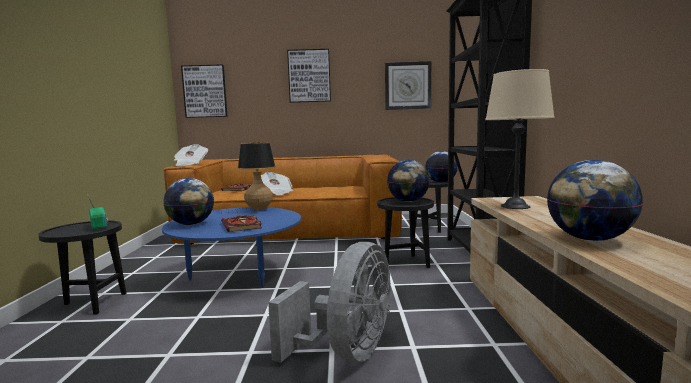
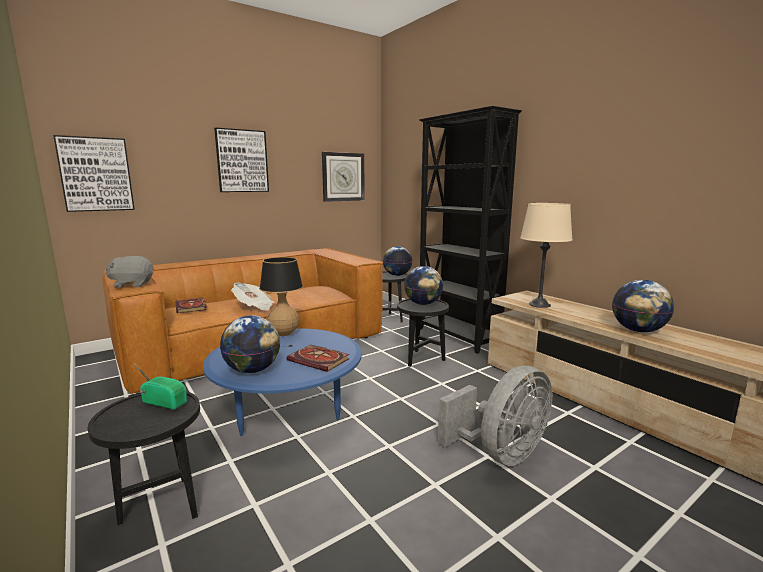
camera: 35 degrees left, 5 degrees up
newspaper [174,144,208,166] -> grey plush toy [105,256,154,288]
grey fan [268,242,391,363] -> grey fan turned 60 degrees clockwise [438,366,552,466]

